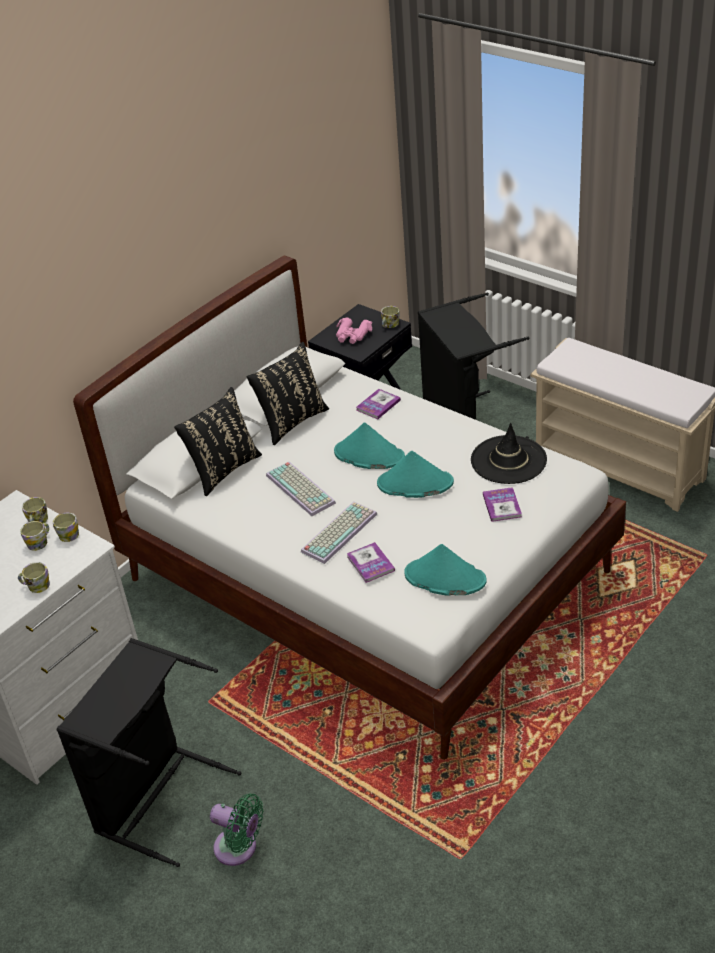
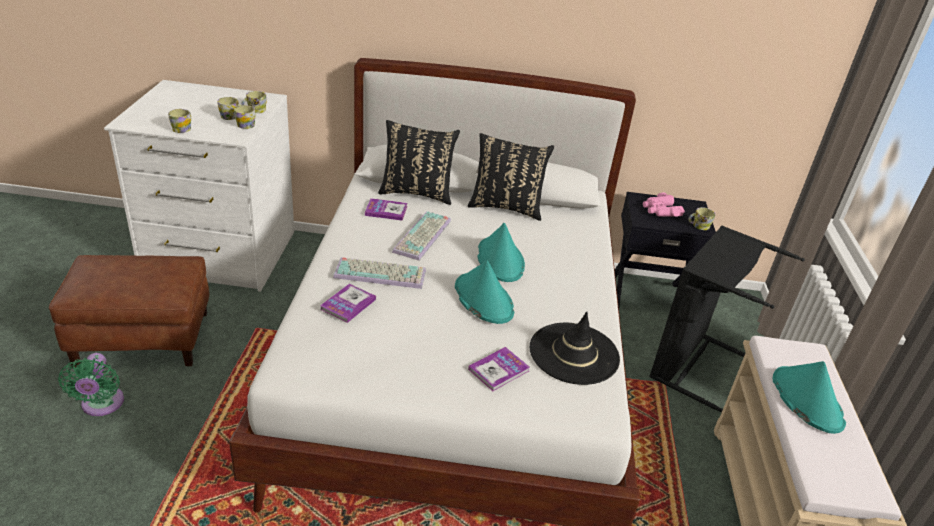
camera: 50 degrees right, 5 degrees down
black laundry basket [57,638,241,867] -> brown ottoman [49,255,209,367]
book [356,389,401,419] -> book moved to [365,198,407,221]
turquoise hat [404,544,487,596] -> turquoise hat moved to [773,361,846,434]

